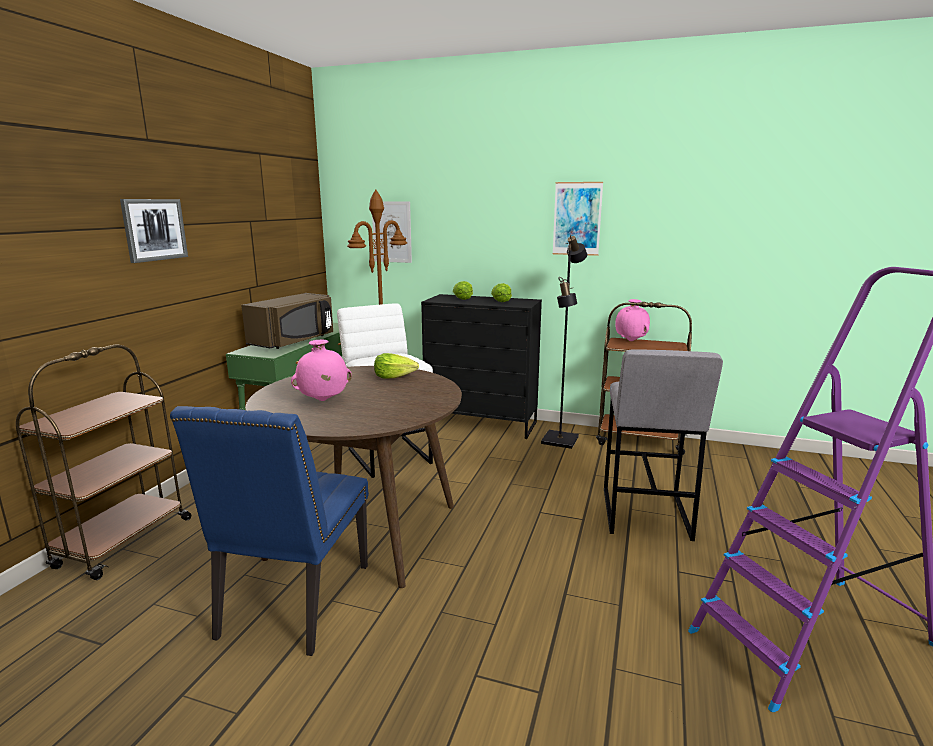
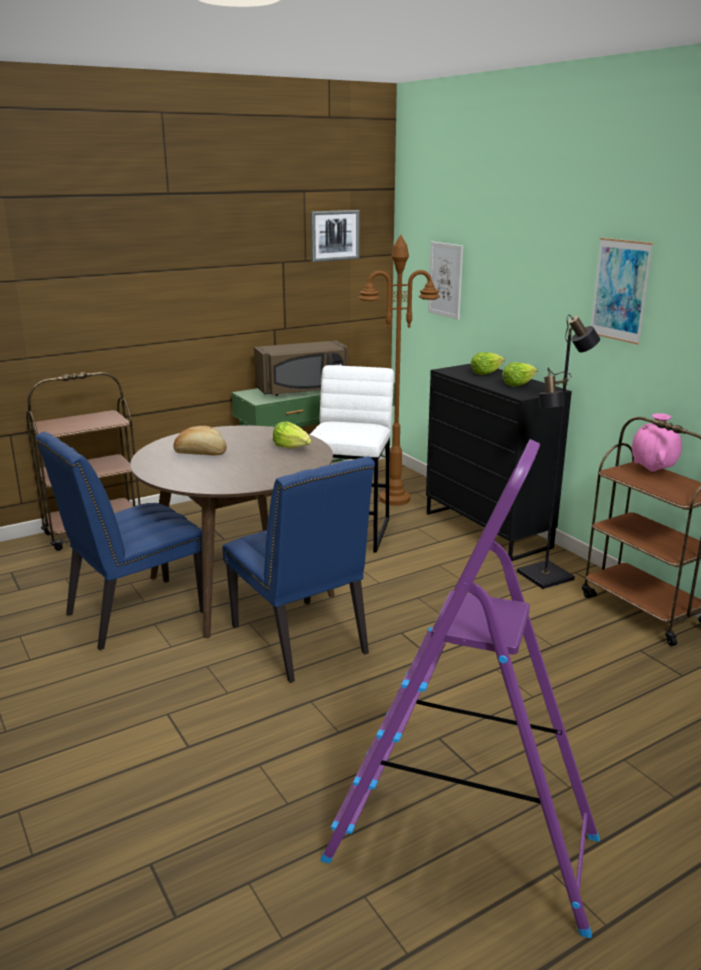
camera: 40 degrees right, 5 degrees up
picture [120,199,188,263] -> picture moved to [310,210,360,262]
pink vase [291,339,352,401] -> bread [173,426,227,455]
grey stool [604,349,723,541] -> none
none -> blue chair [222,456,375,683]

